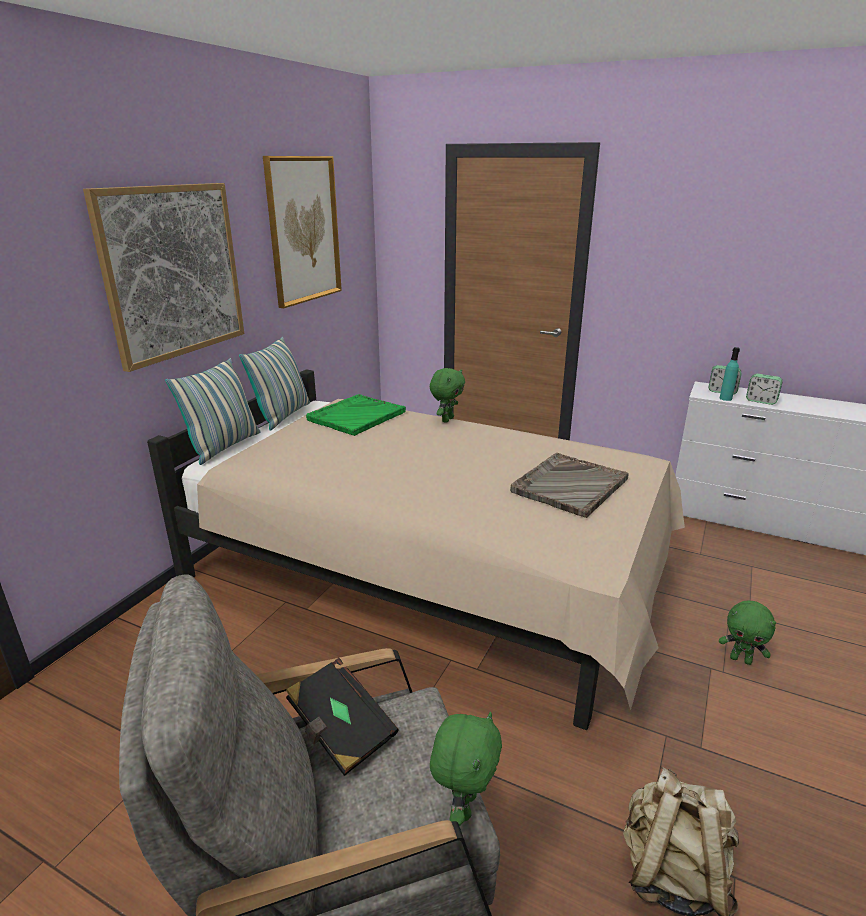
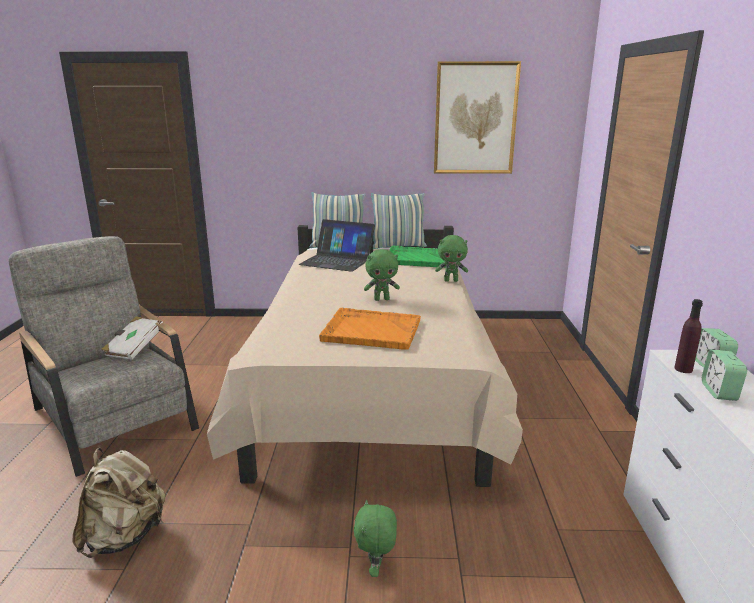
camera: 65 degrees right, 5 degrees down
picture [83,183,244,372] -> none
black book [286,658,399,776] -> white book [101,316,163,360]
green plush toy [430,712,502,826] -> green plush toy moved to [364,249,400,301]
grey tray [510,453,629,518] -> orange tray [319,308,421,350]
turquoise bottle [720,347,740,401] -> purple bottle [674,299,703,373]
none -> laptop [298,219,375,272]

